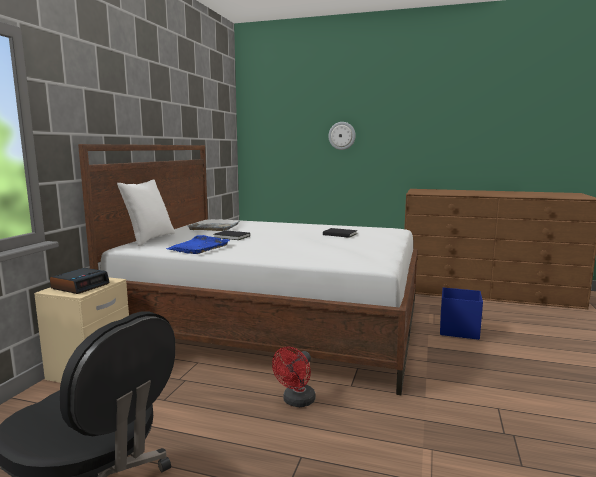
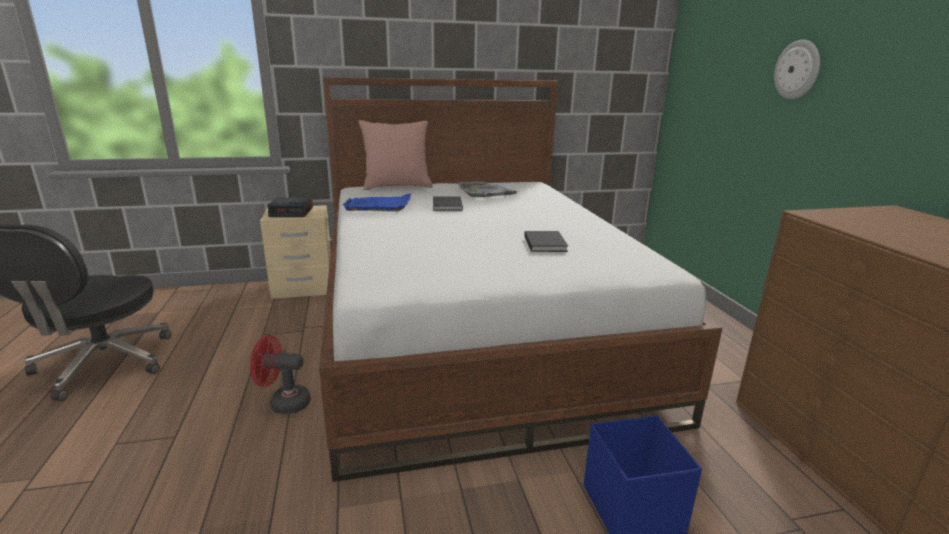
camera: 60 degrees right, 10 degrees up
white pillow [117,179,175,246] -> pink pillow [359,120,433,190]

